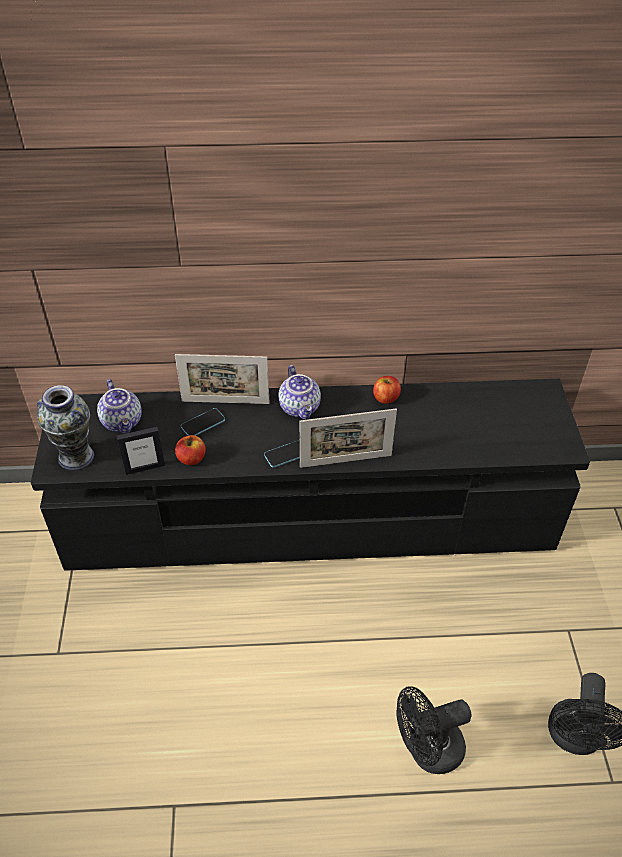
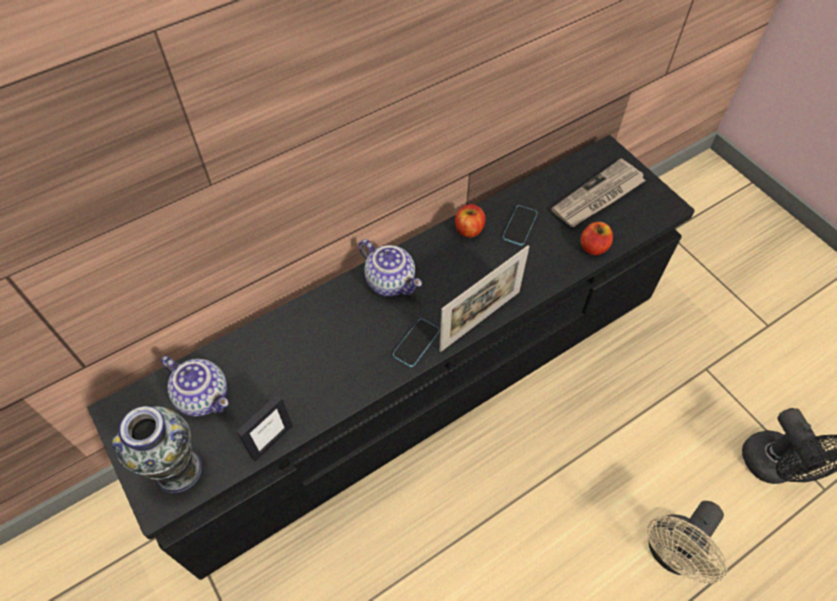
camera: 30 degrees left, 10 degrees up
picture frame [175,354,269,404] -> none
apple [175,435,206,465] -> apple moved to [580,222,613,255]
phone [181,408,225,436] -> phone moved to [503,205,537,246]
black fan [396,686,471,774] -> beige fan [647,501,728,583]
none -> newspaper [551,158,646,227]

